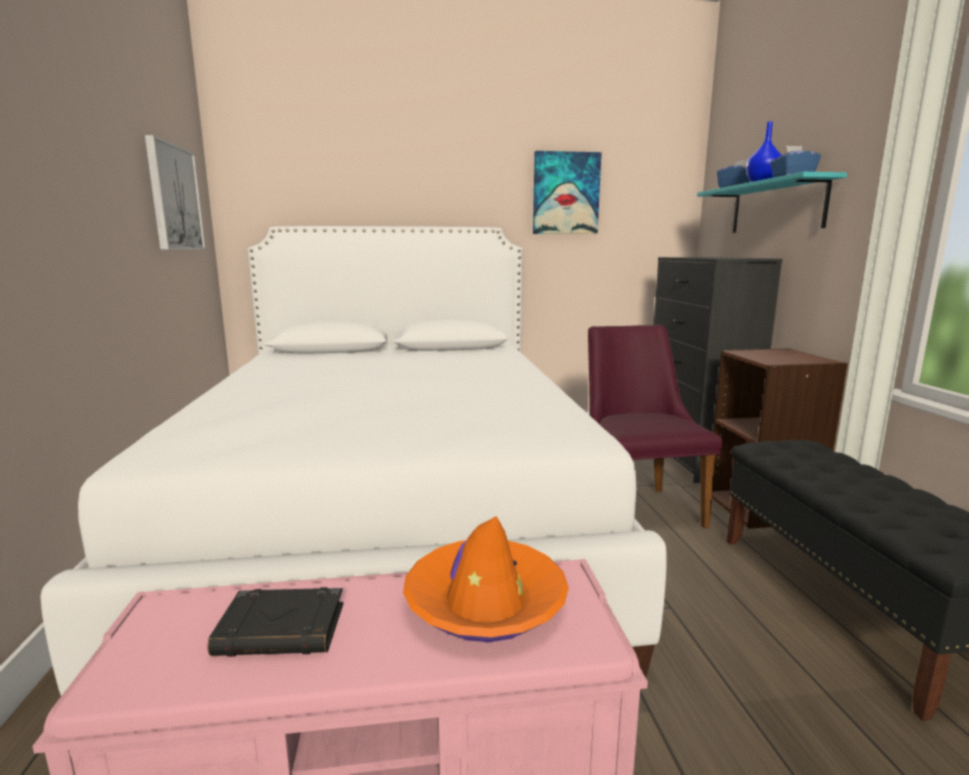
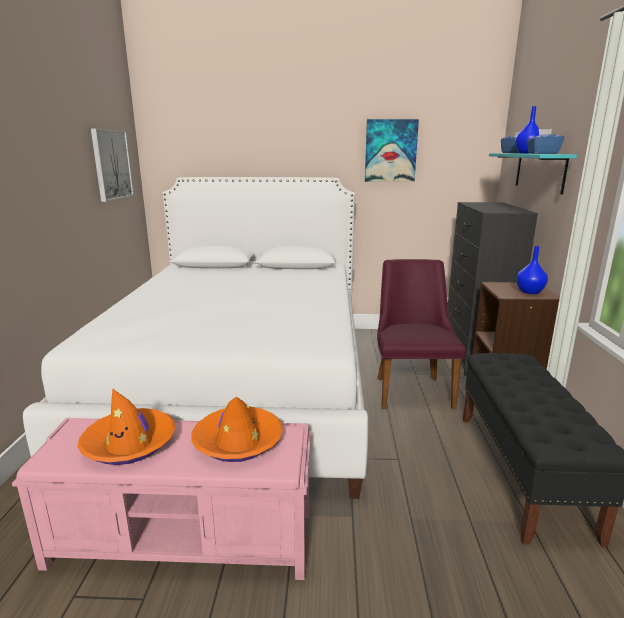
camera: 10 degrees right, 5 degrees up
black book [207,587,343,657] -> orange hat [78,388,176,465]
none -> blue vase [516,246,548,294]

